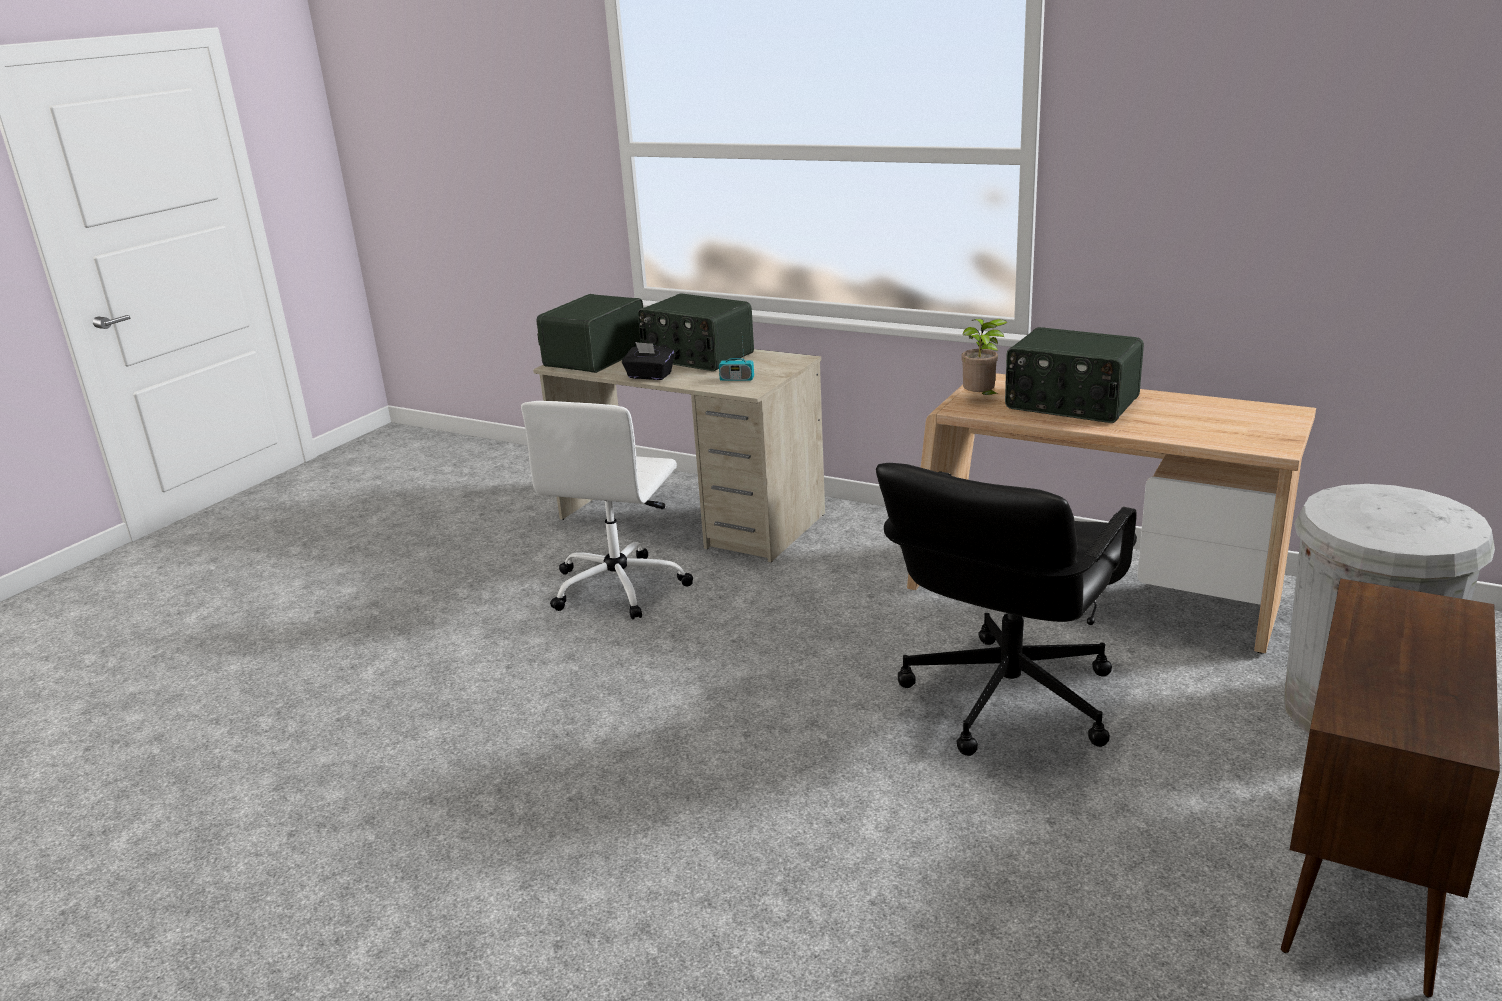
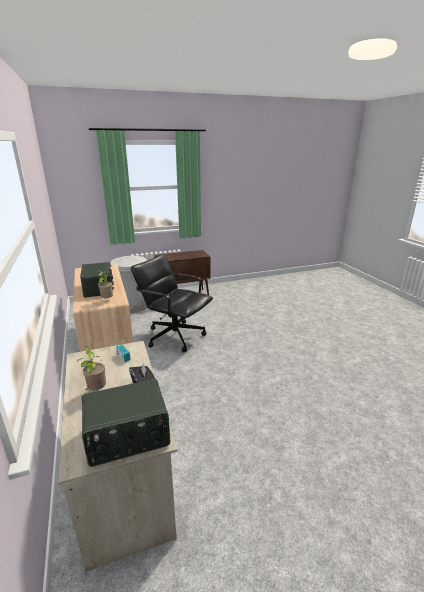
camera: 140 degrees left, 0 degrees up
white office chair [521,401,693,619] -> none
radio [638,293,754,371] -> potted plant [77,346,106,390]
black office chair [876,463,1137,756] -> black office chair turned 135 degrees counterclockwise [131,254,213,352]

